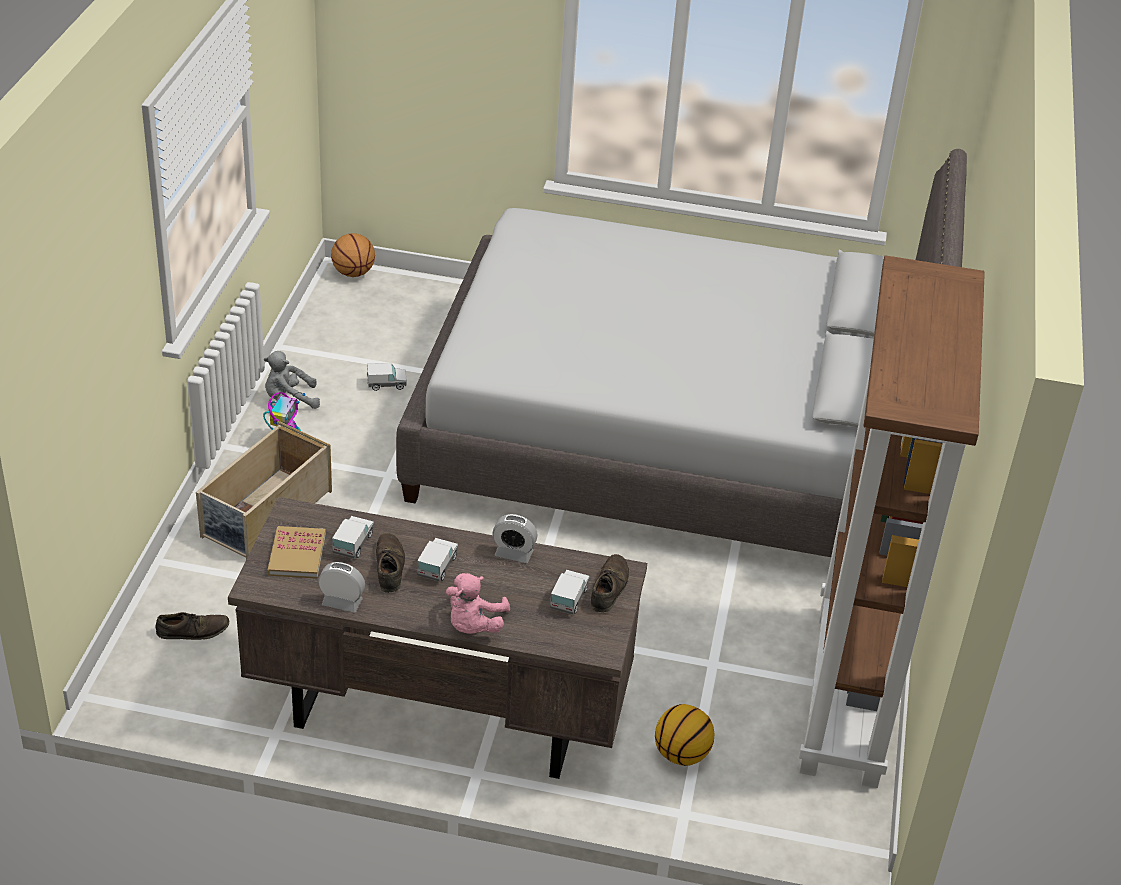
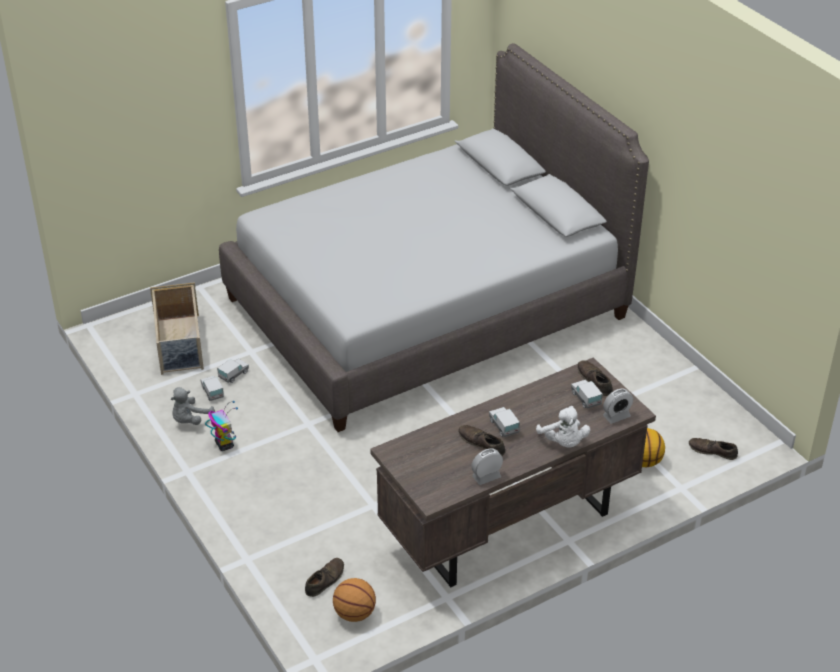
camera: 40 degrees left, 0 degrees up
beige storage box [196,421,332,560] -> beige storage box moved to [150,282,204,375]
book [267,526,326,579] -> none
basketball [331,233,375,277] -> basketball moved to [333,578,376,622]
toy truck [332,516,374,559] -> toy truck moved to [201,376,224,401]
pink plush toy [446,573,510,634] -> white plush toy [536,406,590,448]
alarm clock [492,514,538,563] -> alarm clock moved to [603,388,633,424]
brown bookcase [799,256,985,788] -> none
none -> brown shoe [689,438,738,460]

